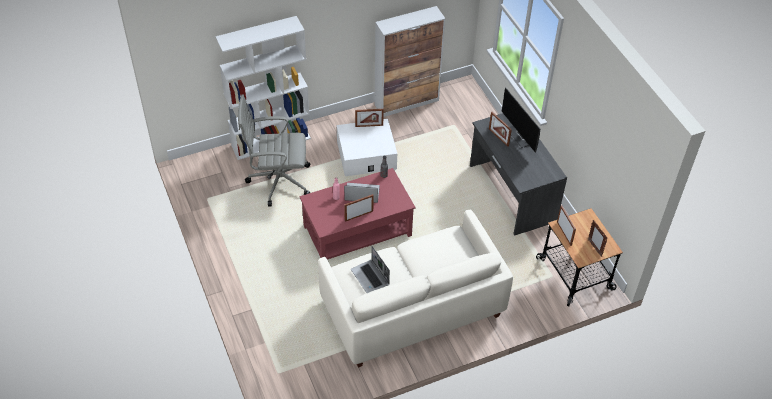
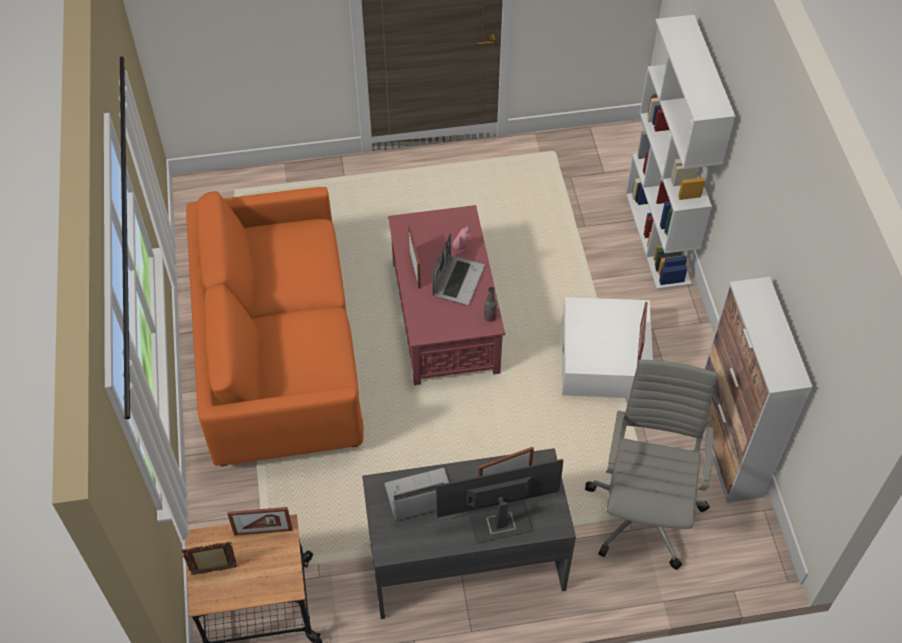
camera: 105 degrees right, 5 degrees up
grey office chair [238,94,310,207] -> grey office chair moved to [585,359,718,570]
white sofa [318,210,513,368] -> orange sofa [186,187,364,466]
laptop [351,246,390,293] -> laptop moved to [385,468,449,521]

